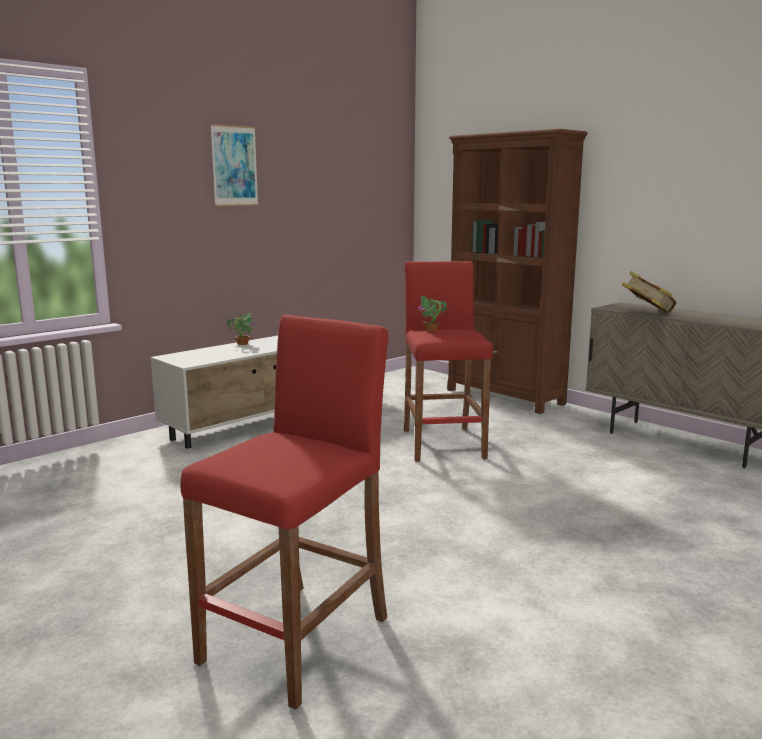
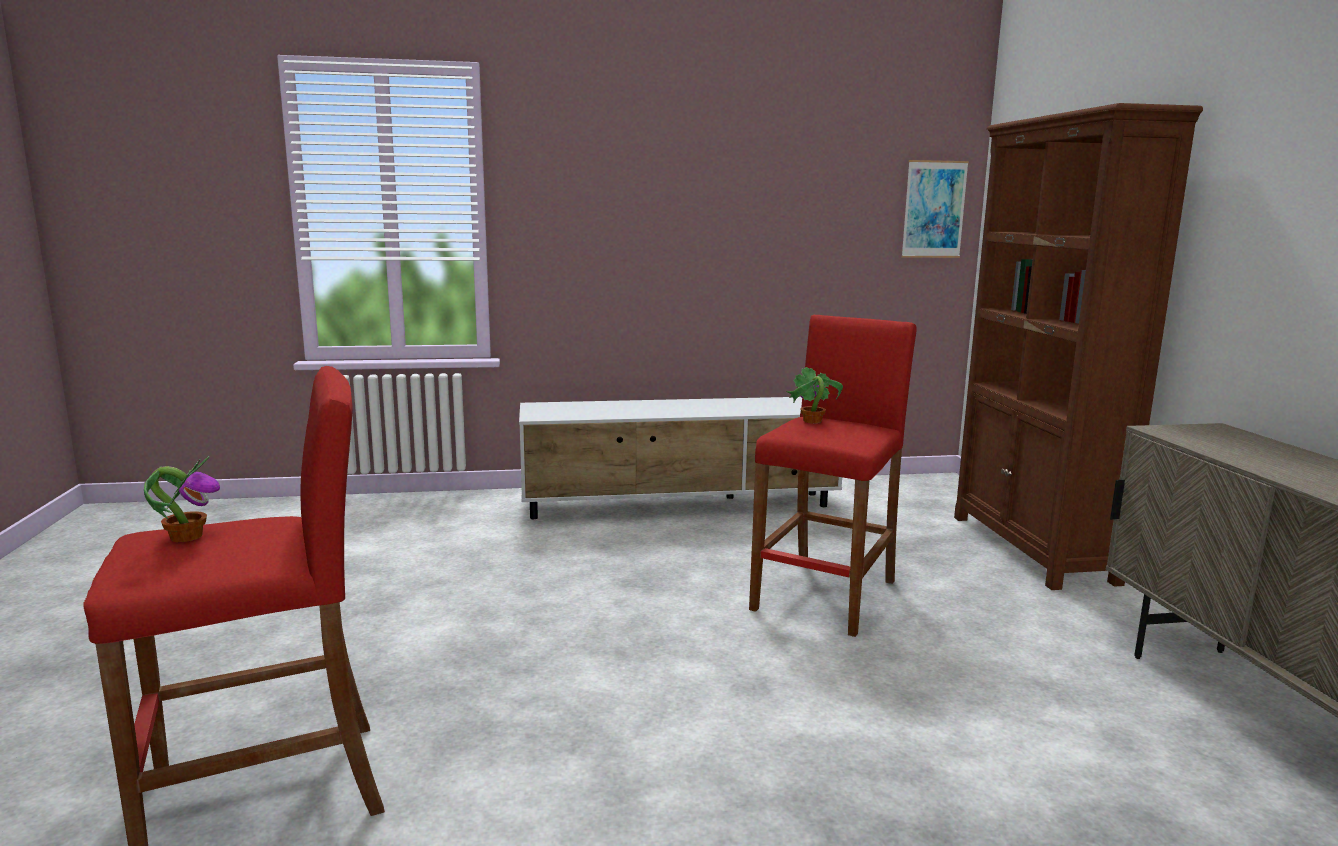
camera: 35 degrees right, 0 degrees up
picture [210,124,259,206] -> picture moved to [901,160,969,258]
potted plant [227,313,255,345] -> potted plant moved to [144,456,220,542]
book [622,271,677,314] -> none

